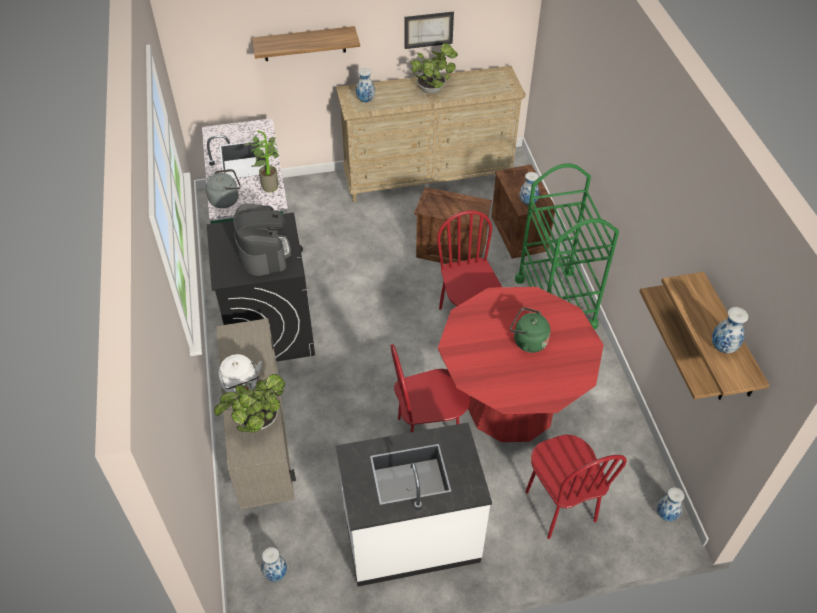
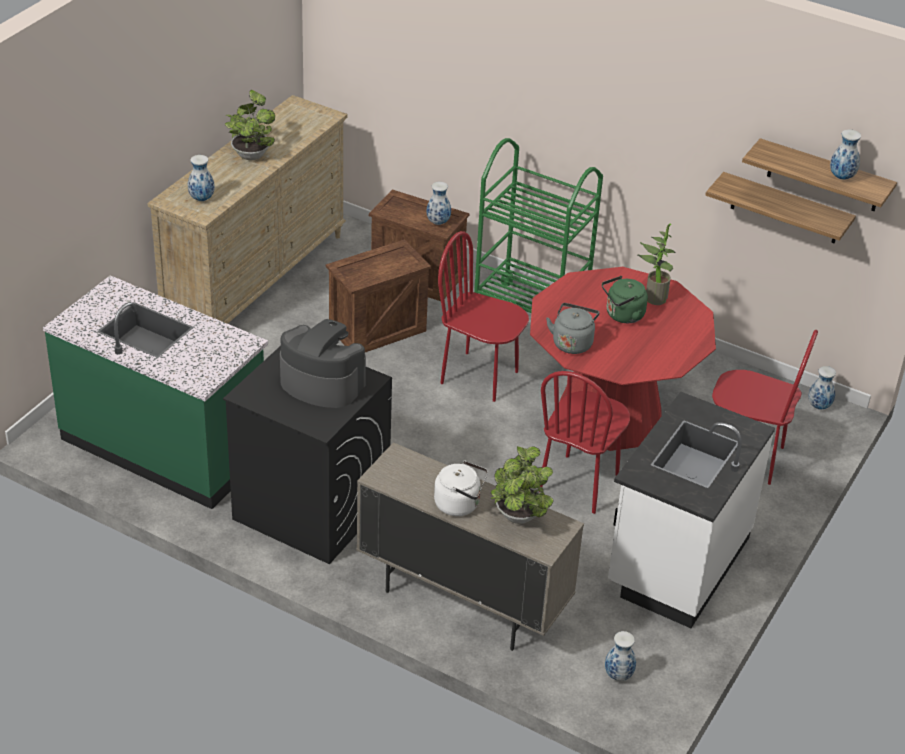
camera: 50 degrees left, 10 degrees down
grey kettle [206,169,241,208] -> grey kettle moved to [546,303,600,354]
potted plant [244,131,279,192] -> potted plant moved to [638,223,676,305]
shelf [252,26,360,61] -> none
picture [404,12,454,49] -> none

